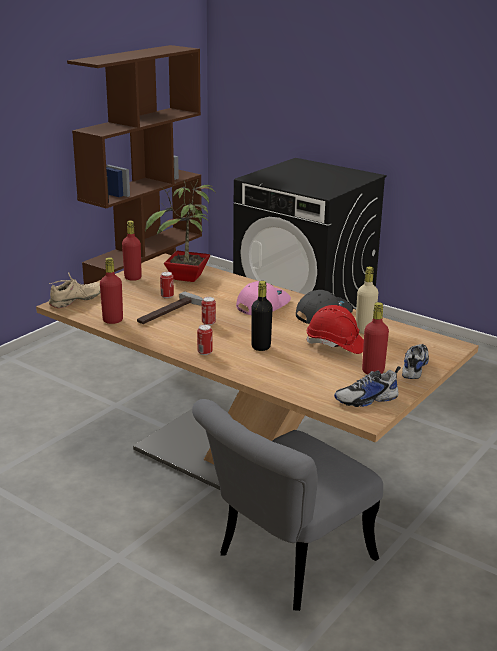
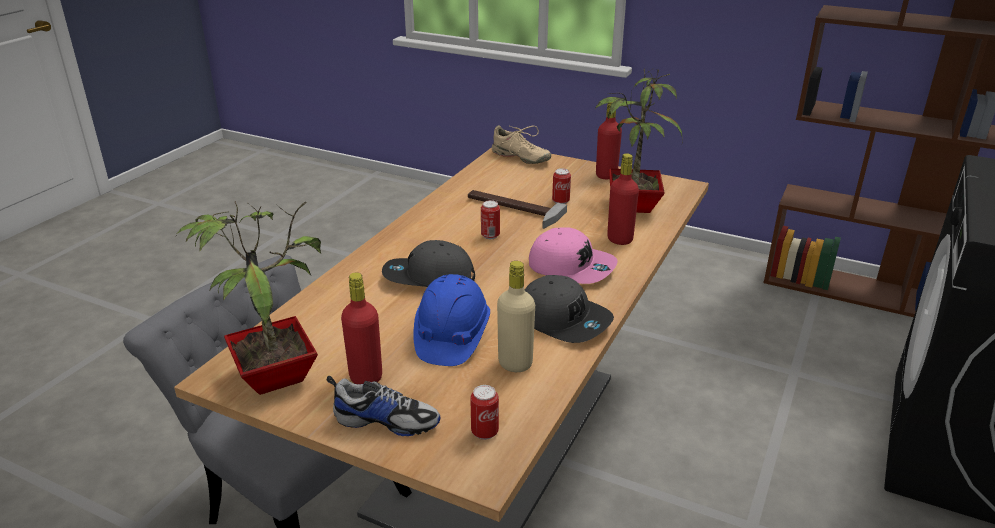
camera: 80 degrees right, 5 degrees up
red bottle [100,257,123,324] -> red bottle moved to [607,153,639,245]
can [197,324,213,355] -> can moved to [470,385,499,440]
black bottle [251,281,273,351] -> grey cap [382,240,475,287]
red hard hat [306,305,364,354] -> blue hard hat [413,274,490,366]
shoe [334,366,401,407] -> potted plant [176,201,321,395]

